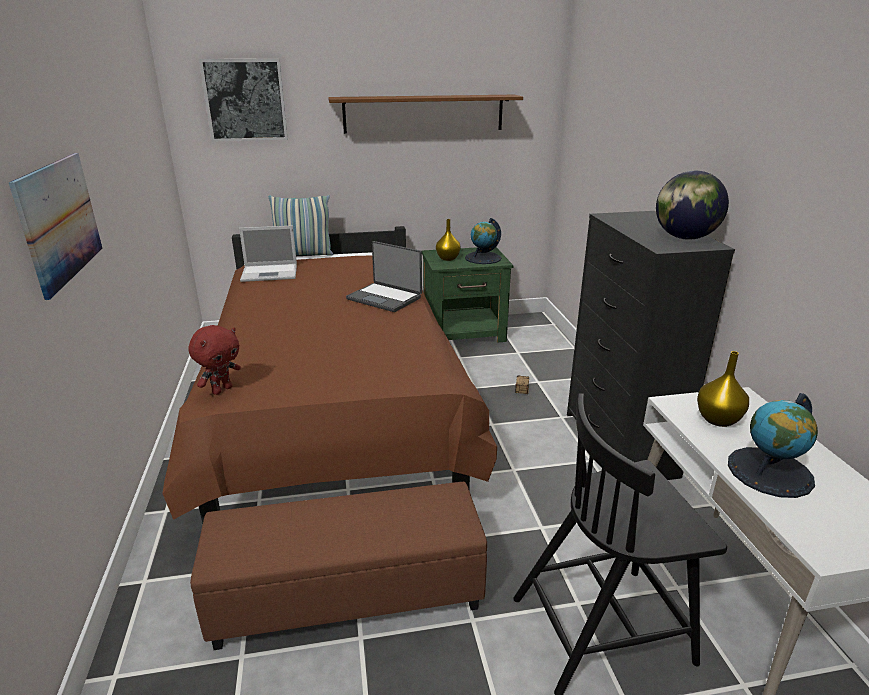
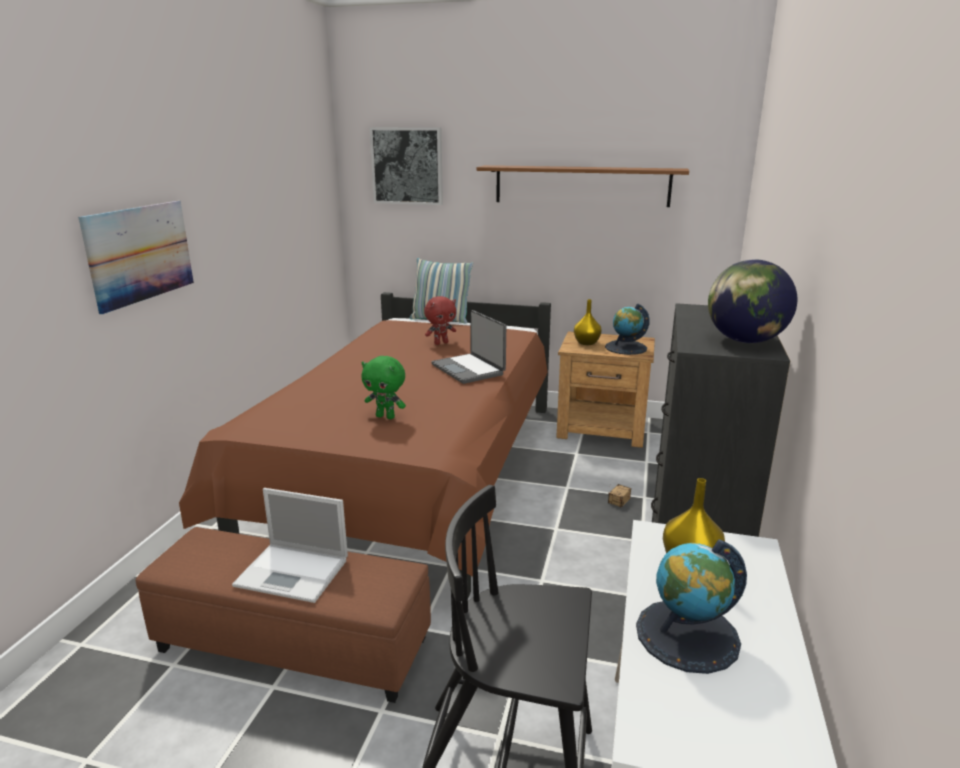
camera: 25 degrees right, 5 degrees down
red plush toy [188,325,241,395] -> red plush toy moved to [424,296,456,345]
laptop [239,226,297,282] -> laptop moved to [232,488,348,603]
green nightstand [422,247,513,343] -> brown nightstand [556,331,655,448]
none -> green plush toy [361,356,406,419]

